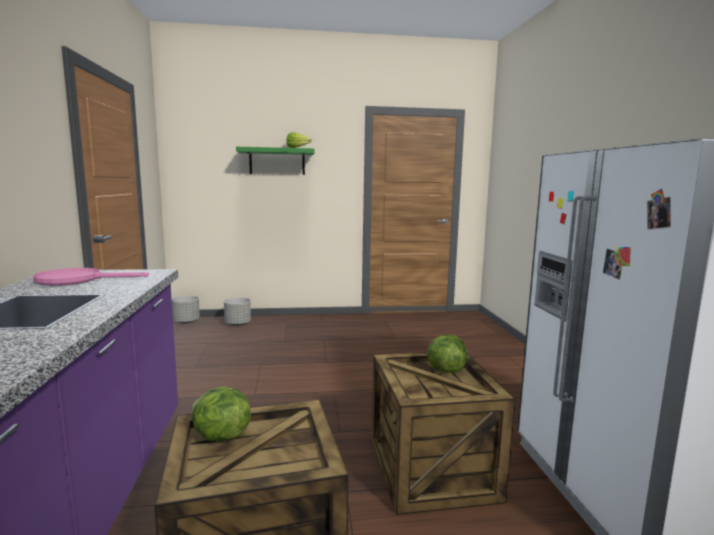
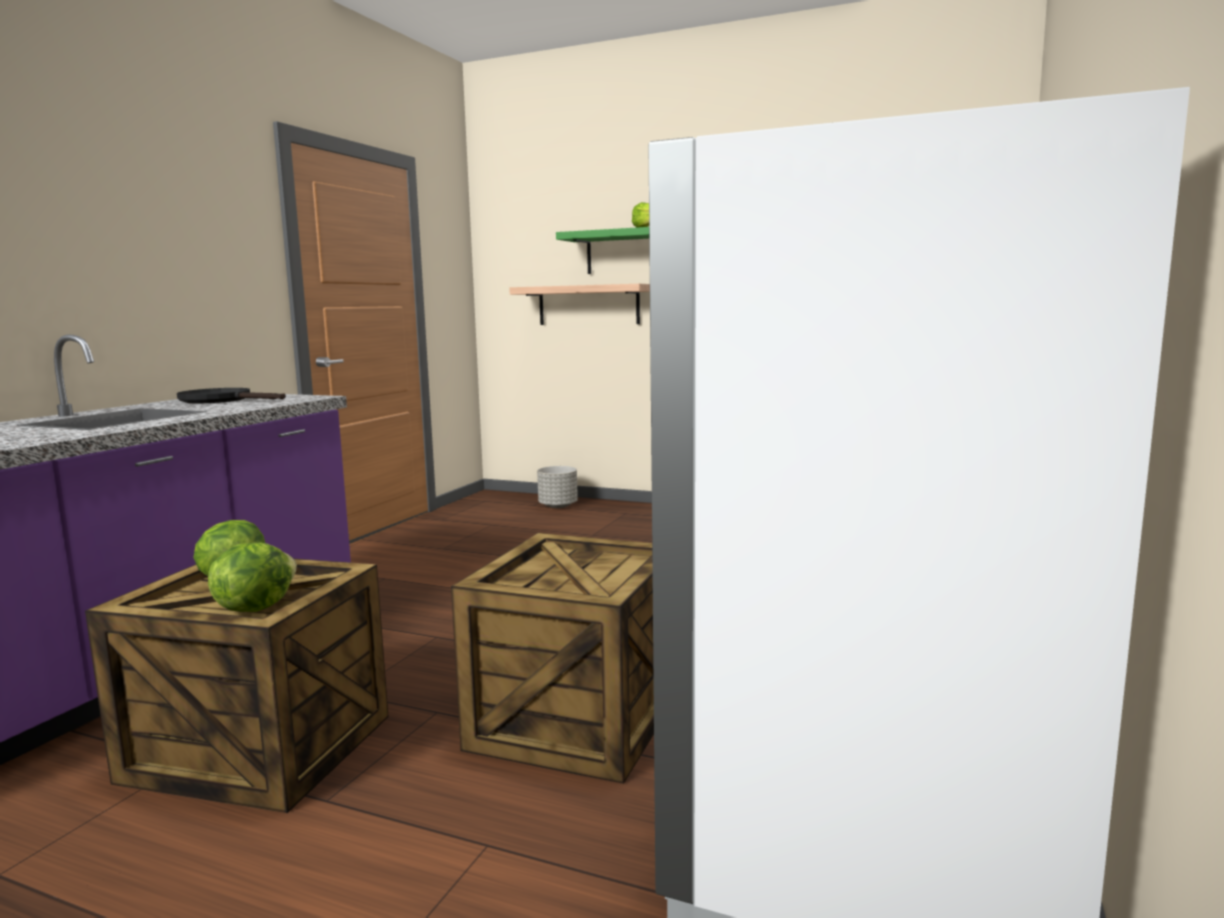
camera: 30 degrees right, 0 degrees up
pink frying pan [33,268,149,286] -> black frying pan [177,388,286,403]
grey planter [172,295,200,324] -> none
lettuce [427,335,467,373] -> lettuce moved to [208,543,297,612]
none -> shelf [509,284,650,325]

